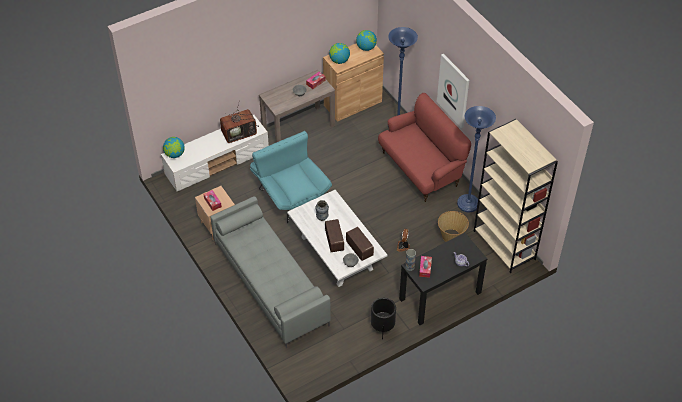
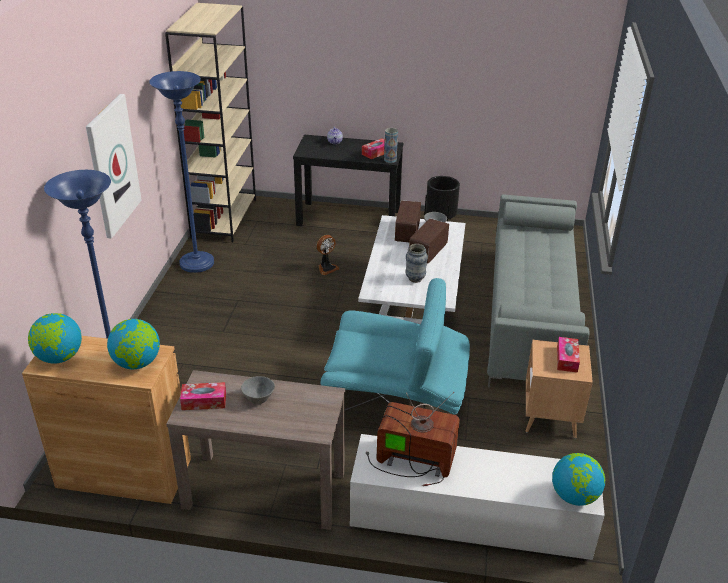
camera: 140 degrees left, 15 degrees down
turquoise armchair [250,131,332,223] -> turquoise armchair turned 90 degrees counterclockwise [320,278,470,415]
red sofa [378,93,471,202] -> none
basket [438,211,469,242] -> none

